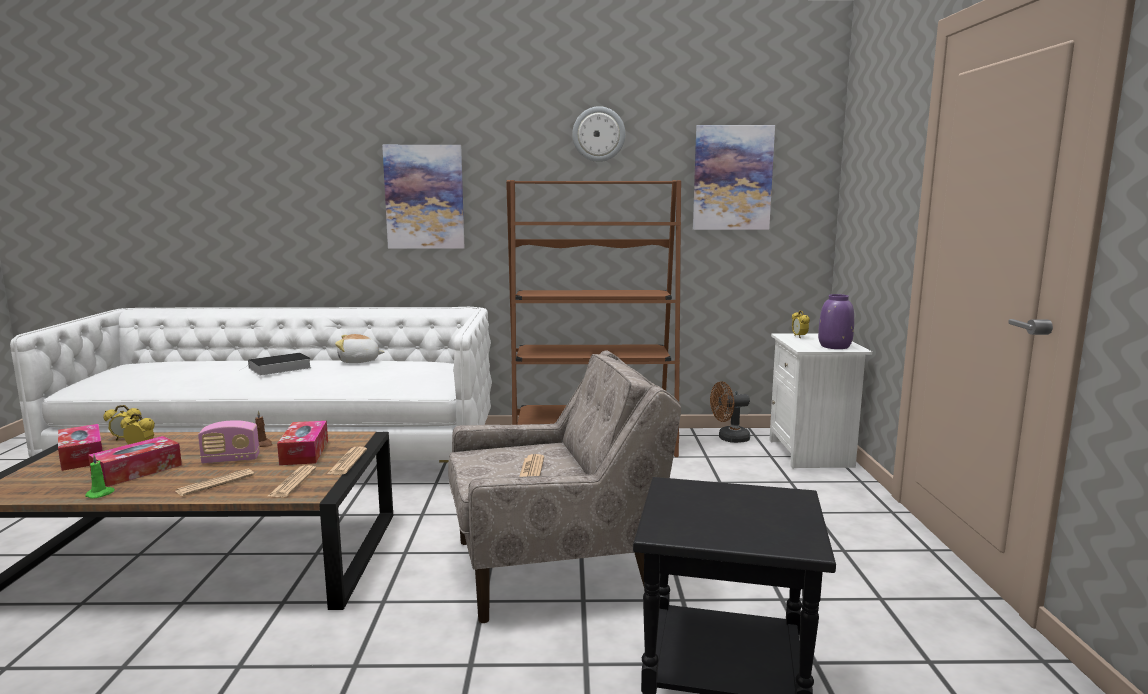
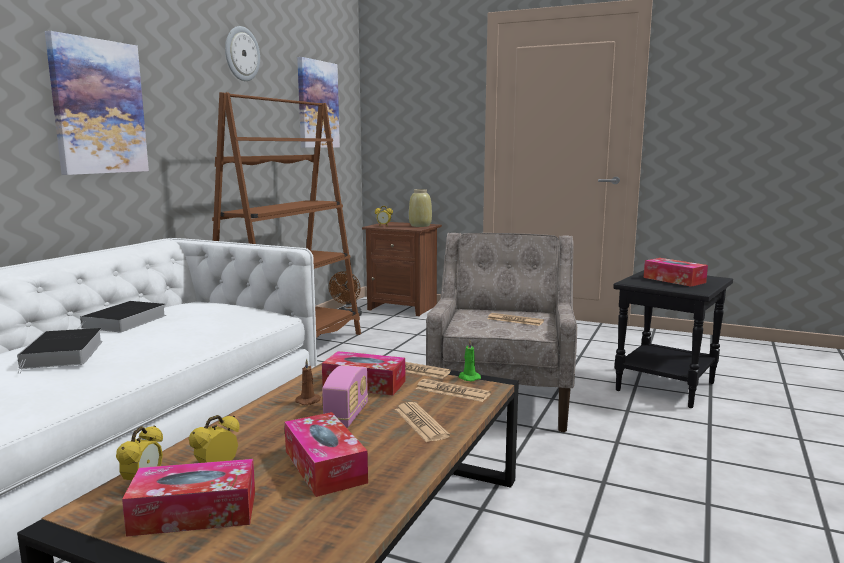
camera: 65 degrees left, 0 degrees up
green candle [85,454,115,499] -> green candle moved to [458,340,481,381]
plush toy [335,334,384,363] -> book [77,301,166,332]
white nightstand [769,334,872,469] -> brown nightstand [362,222,442,316]
purple vase [818,294,854,349] -> beige vase [409,189,432,227]
none -> tissue box [644,258,708,287]

